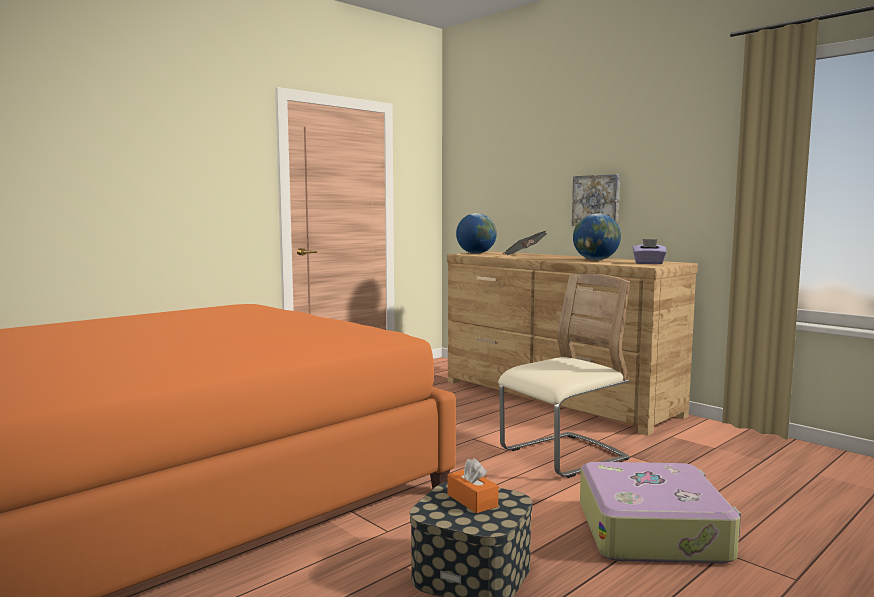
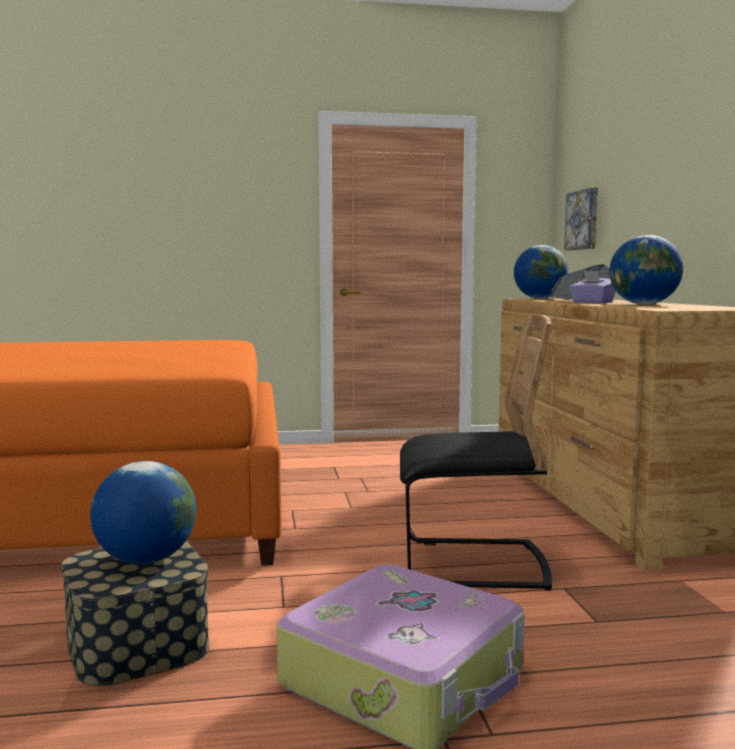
camera: 35 degrees right, 0 degrees up
orange tissue box [447,458,499,513] -> globe [90,461,196,564]
beige chair [498,274,630,478] -> black chair [400,315,552,591]
picture [572,174,620,226] -> picture moved to [564,187,598,251]
purple tissue box [633,239,667,264] -> purple tissue box moved to [569,271,616,303]

